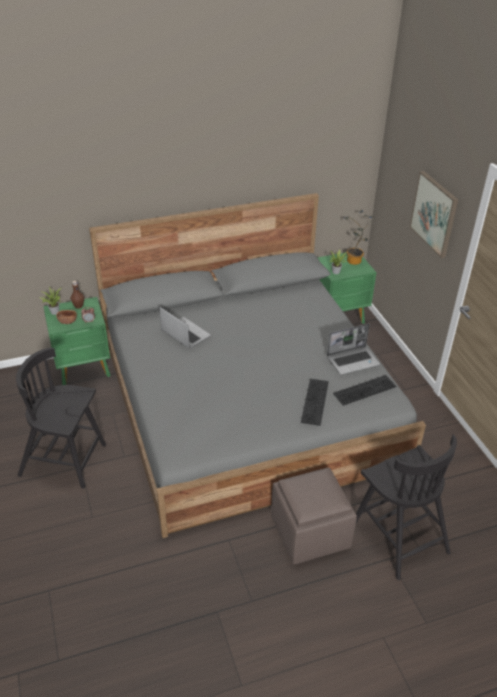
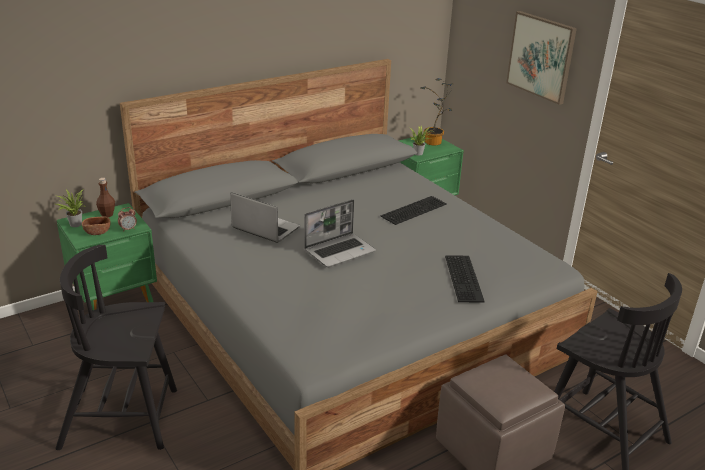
camera: 15 degrees left, 10 degrees down
laptop [327,323,380,375] -> laptop moved to [304,199,376,267]
keyboard [333,375,397,406] -> keyboard moved to [380,196,447,225]

